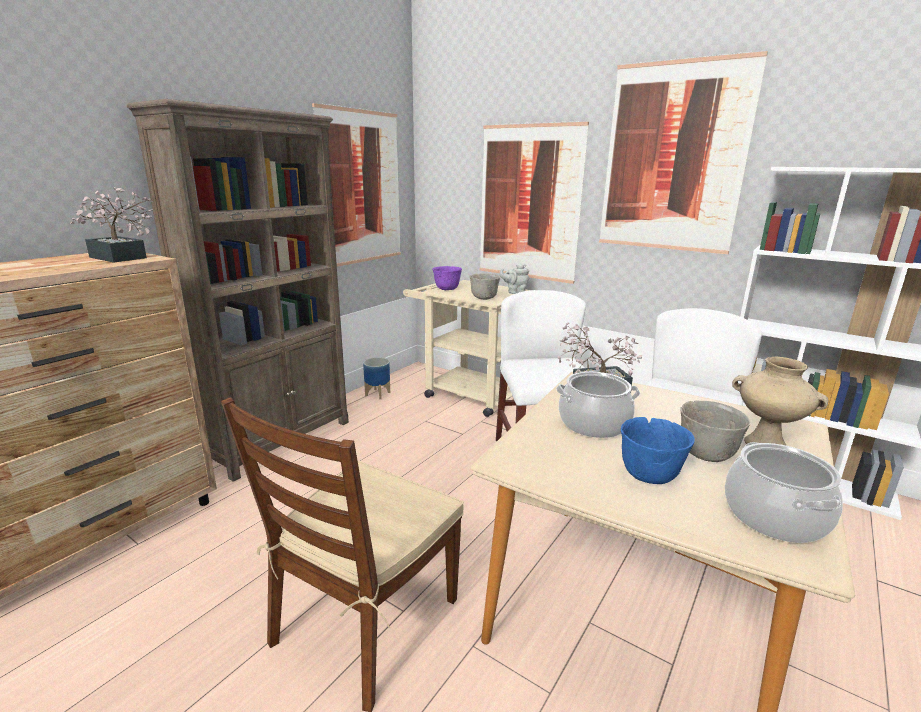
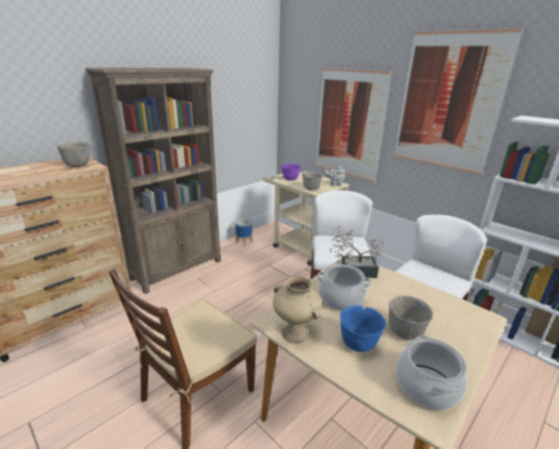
camera: 10 degrees right, 5 degrees up
potted plant [70,187,153,263] -> grey bowl [56,142,89,167]
picture [312,103,401,267] -> none
beige vase [732,356,829,446] -> beige vase moved to [273,276,322,343]

